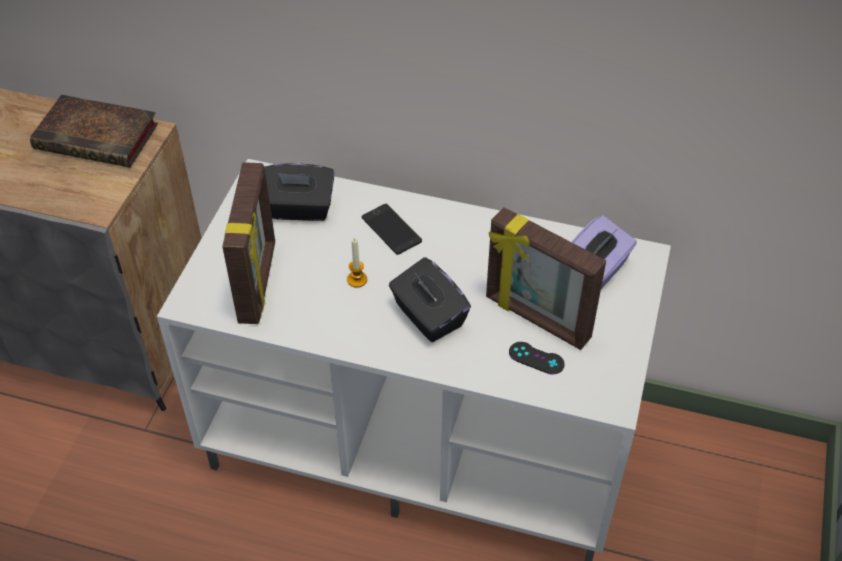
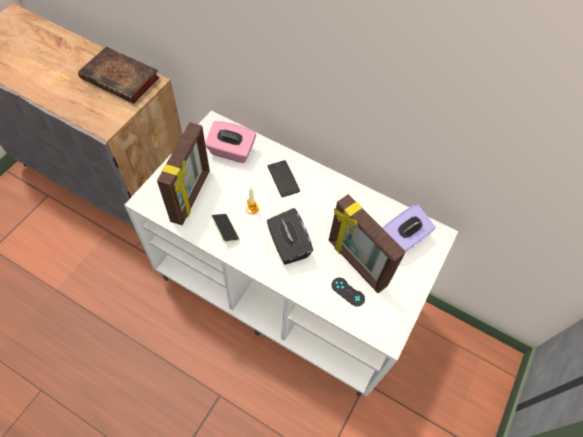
camera: 10 degrees right, 10 degrees up
black tissue box [264,163,335,221] -> pink tissue box [205,121,256,163]
none -> phone [211,214,239,242]

